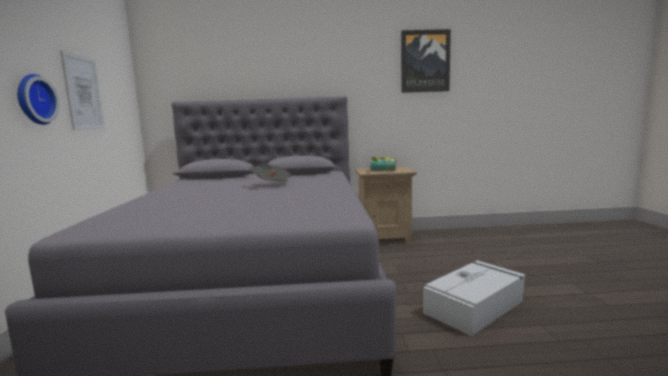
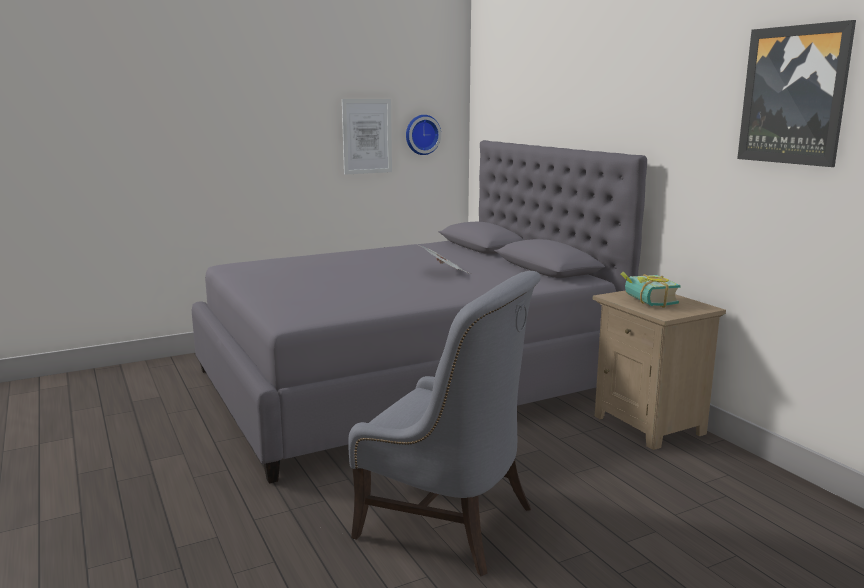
camera: 65 degrees right, 5 degrees up
wall clock [17,74,59,125] -> wall clock moved to [406,115,441,155]
grey storage box [423,260,525,336] -> grey chair [348,271,541,576]

